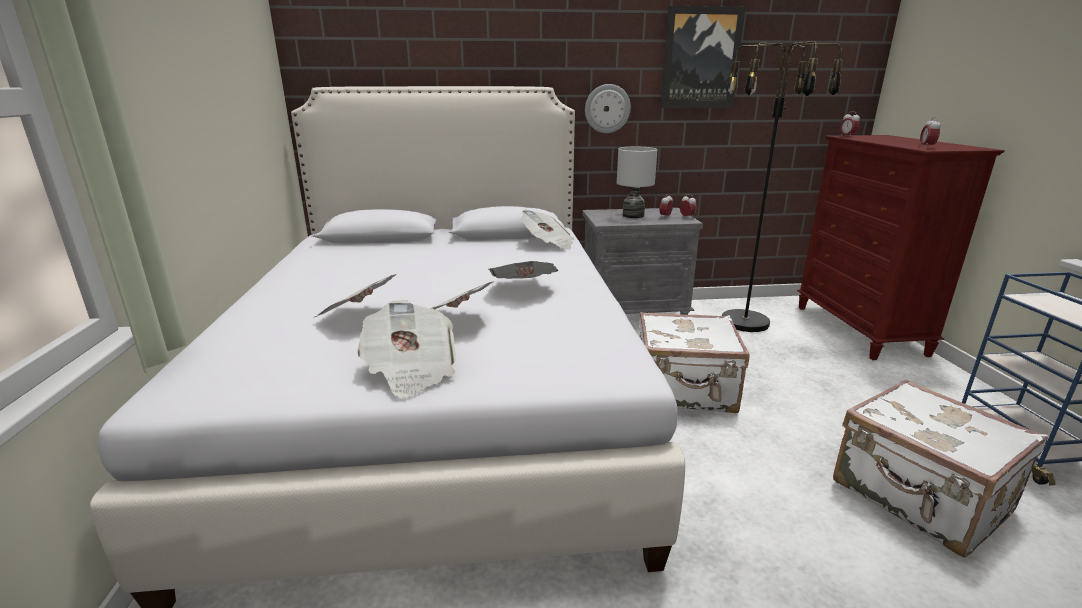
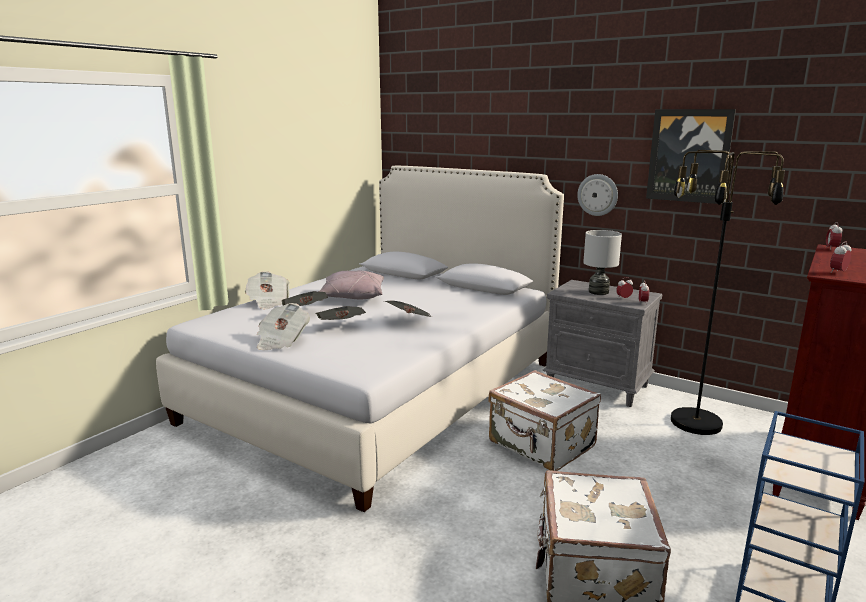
camera: 40 degrees right, 5 degrees down
newspaper [521,210,575,250] -> newspaper moved to [245,271,289,309]
none -> purple pillow [318,270,384,299]

